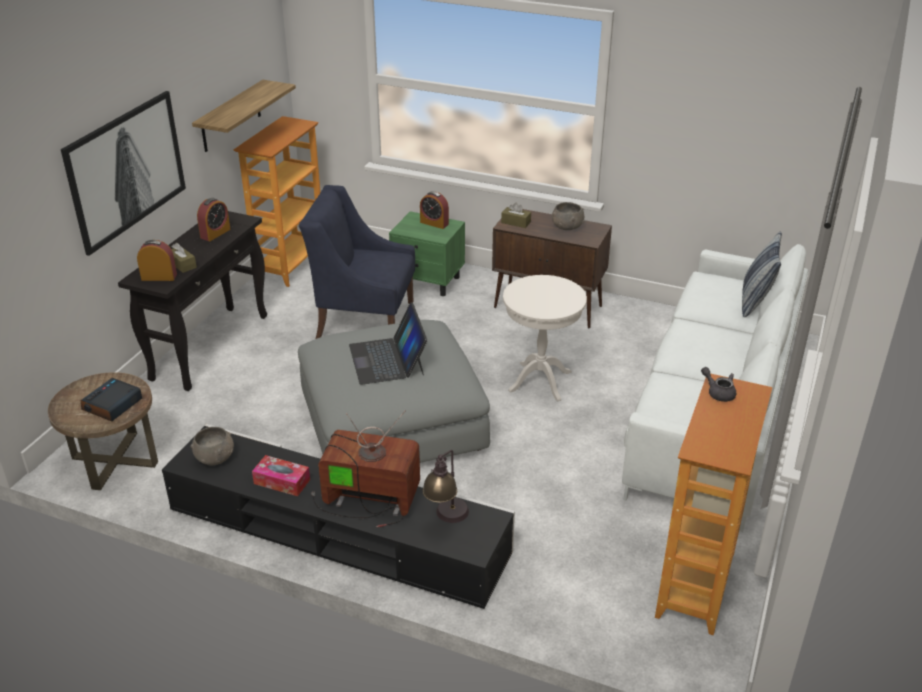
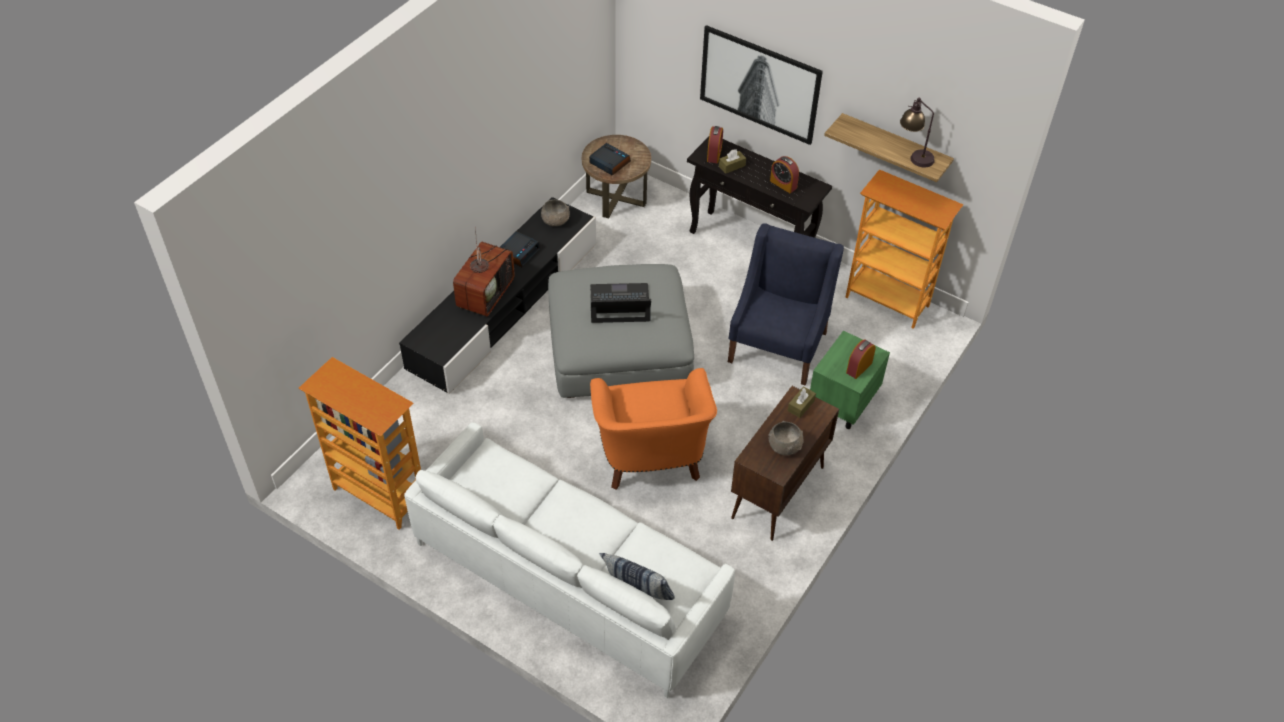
camera: 100 degrees right, 15 degrees up
tissue box [252,455,310,496] -> alarm clock [500,231,540,267]
table lamp [422,450,469,523] -> table lamp moved to [900,98,935,167]
white side table [503,275,587,401] -> orange armchair [590,368,717,490]
grey teapot [701,367,736,402] -> none

